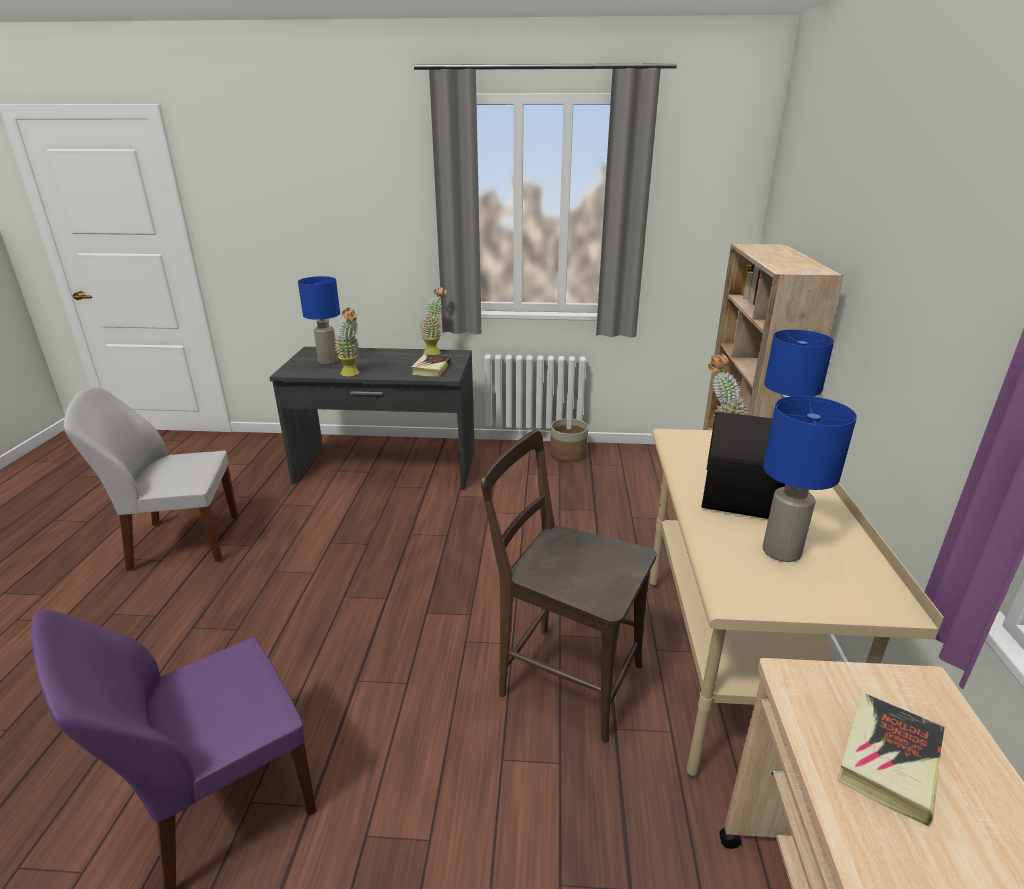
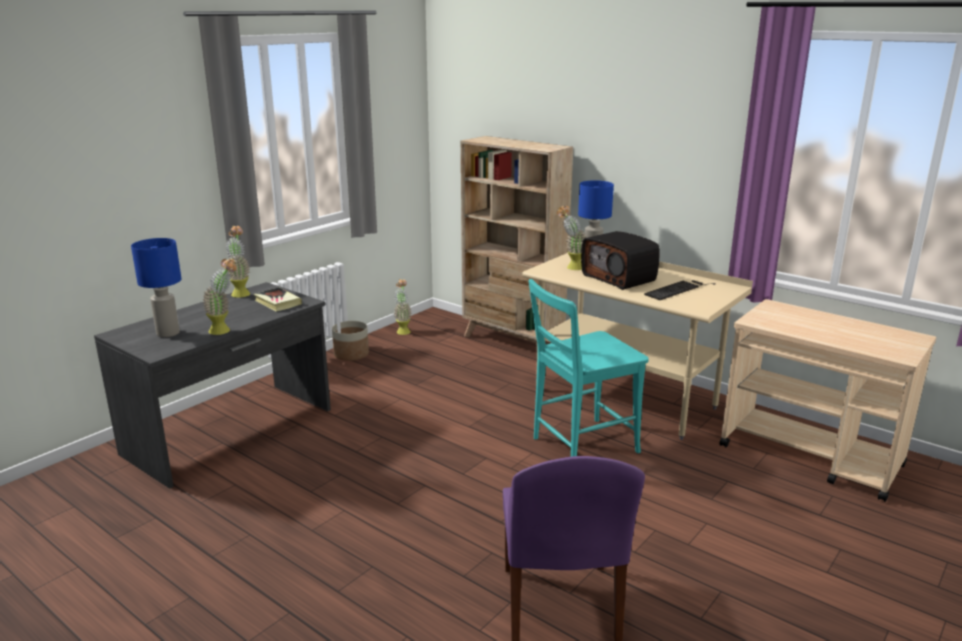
camera: 55 degrees left, 5 degrees down
white chair [64,387,238,571] -> none
brown chair [481,430,656,743] -> turquoise chair [529,279,649,457]
blue table lamp [763,396,857,562] -> keyboard [644,280,715,300]
book [837,692,945,827] -> none
none -> potted plant [394,279,412,335]

